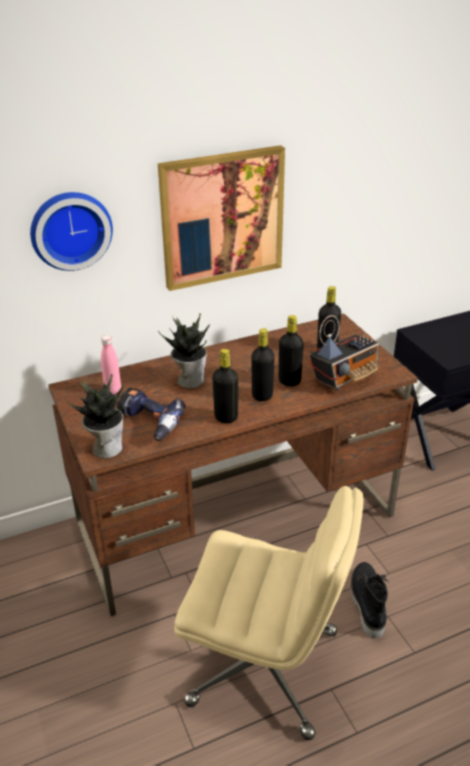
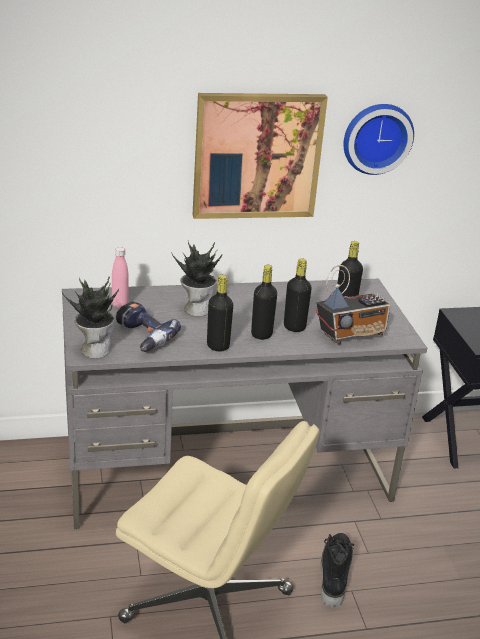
camera: 10 degrees right, 5 degrees down
wall clock [30,192,113,271] -> wall clock moved to [344,104,414,175]
brown desk [48,313,418,616] -> grey desk [62,279,427,529]

